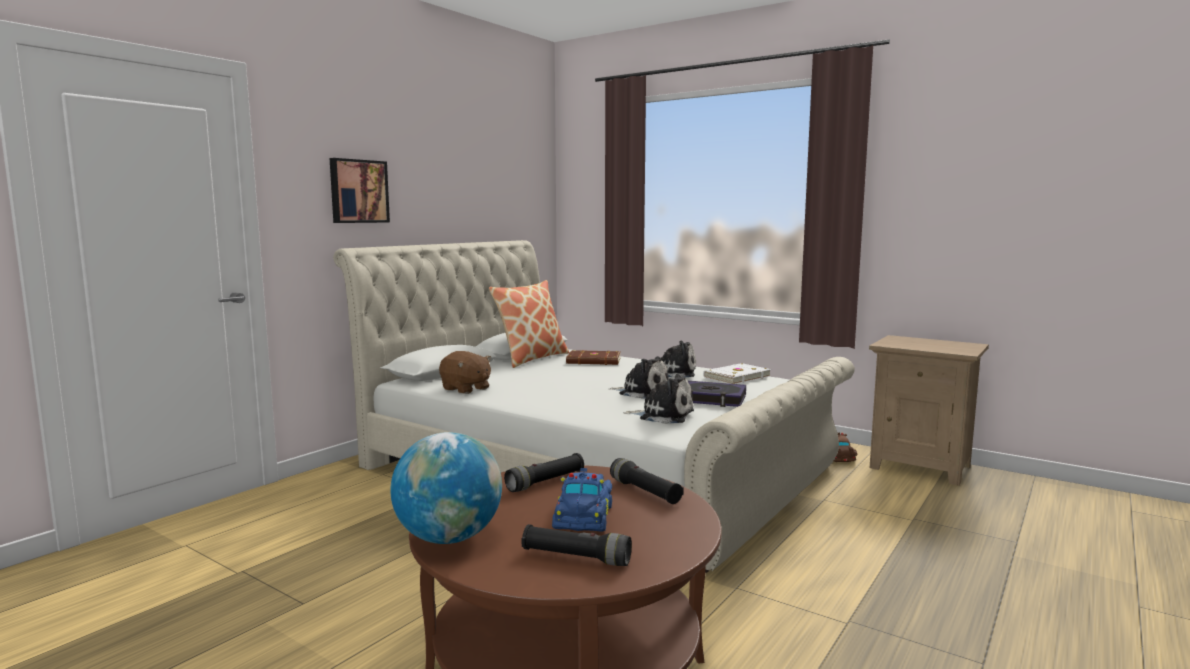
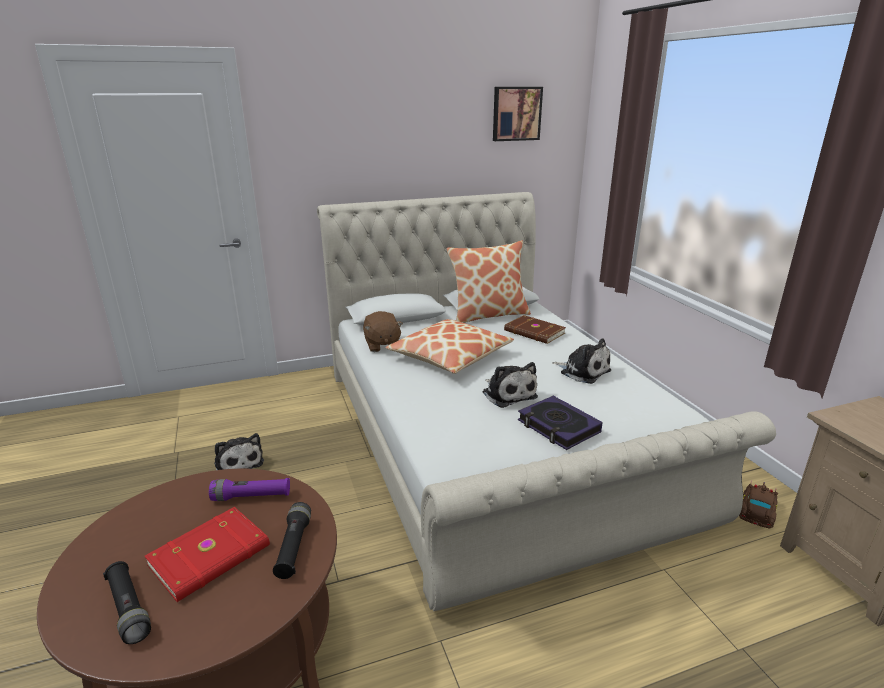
camera: 35 degrees right, 15 degrees up
picture [330,158,390,223] -> picture moved to [493,87,543,141]
globe [390,432,502,544] -> none
black flashlight [504,453,584,492] -> purple flashlight [209,478,290,501]
blue toy car [552,468,612,532] -> red book [145,507,270,602]
plush toy [624,374,694,424] -> plush toy moved to [214,433,264,470]
white book [703,363,771,384] -> none
none -> pillow [386,319,514,374]

